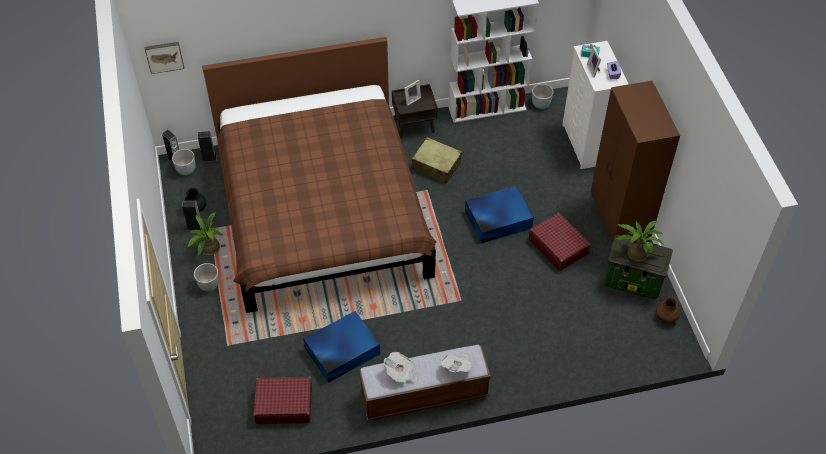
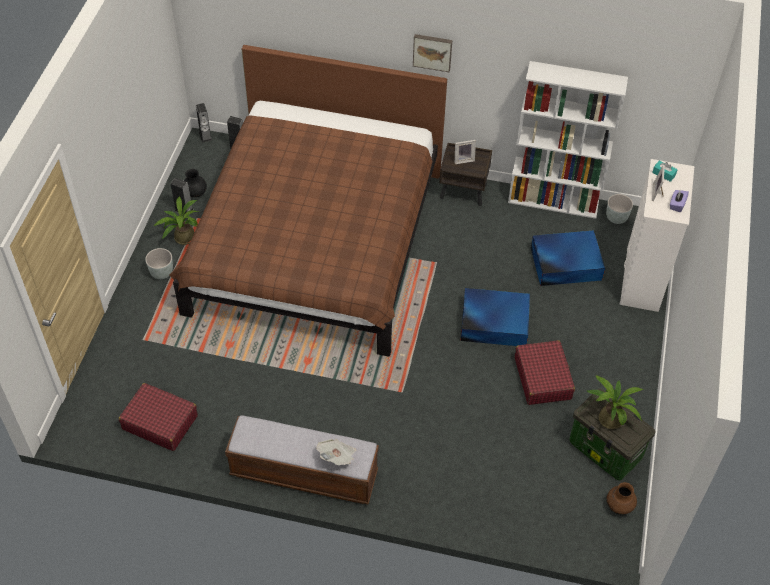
camera: 25 degrees right, 0 degrees up
picture [145,42,184,74] -> picture moved to [413,34,452,72]
grey planter [172,149,196,175] -> none
blue storage box [303,311,380,383] -> blue storage box moved to [531,230,605,286]
newspaper [384,352,417,383] -> none
beige suitcase [411,137,462,183] -> none
brown wardrobe [591,81,680,243] -> none

